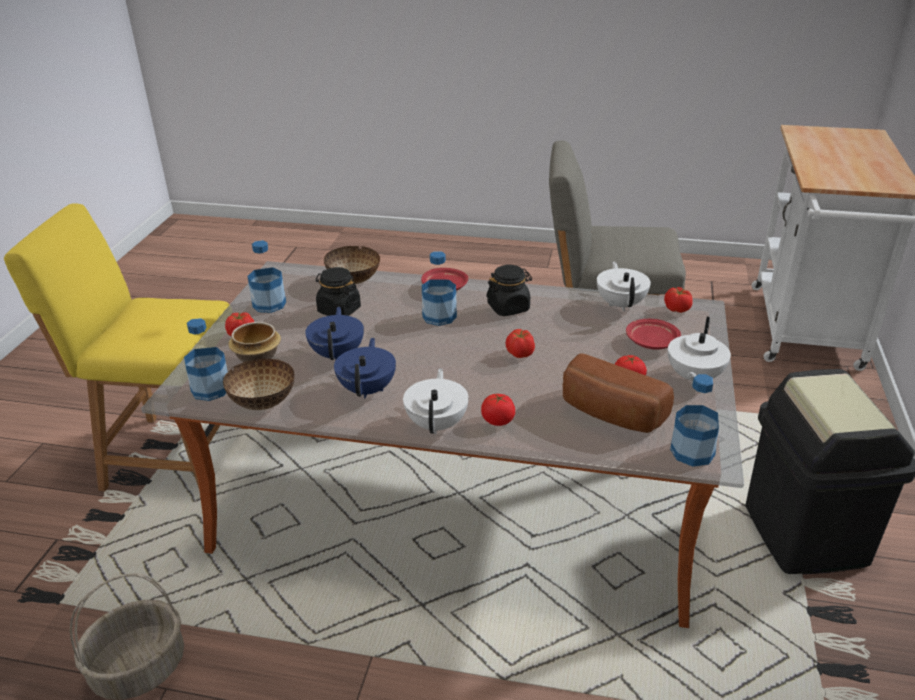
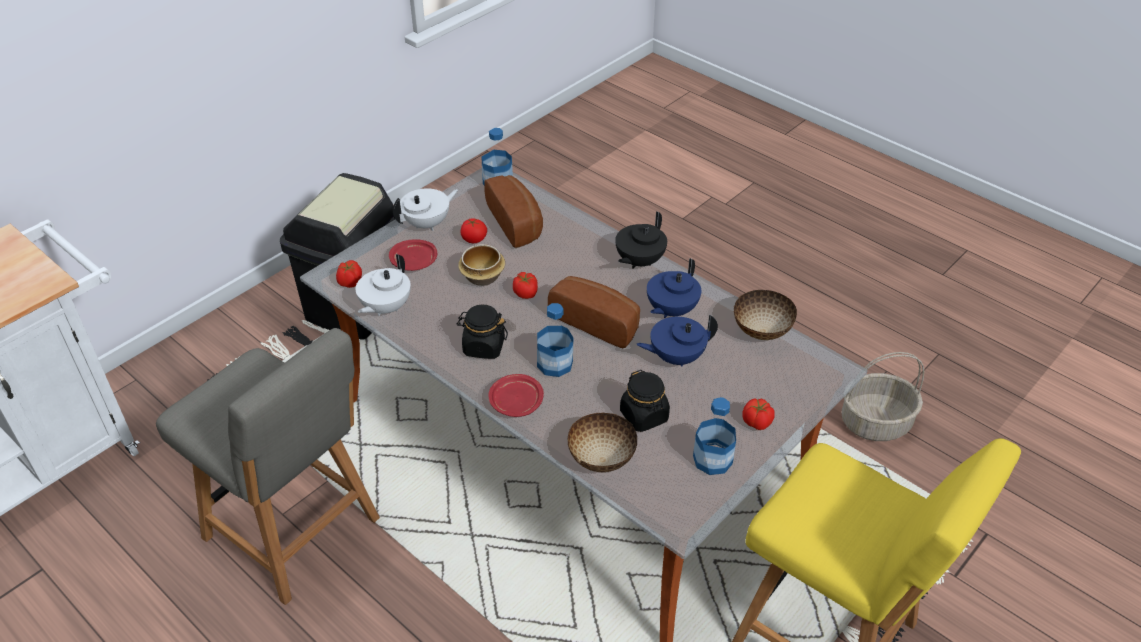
camera: 150 degrees left, 10 degrees up
bottle [184,318,228,401] -> none
bowl [228,322,281,362] -> bowl moved to [458,244,505,286]
blue teapot [305,307,364,361] -> blue teapot turned 45 degrees clockwise [636,315,718,367]
white teapot [403,368,469,434] -> black teapot [615,211,667,268]
tomato [481,394,515,426] -> none
none -> bread [548,276,640,348]

